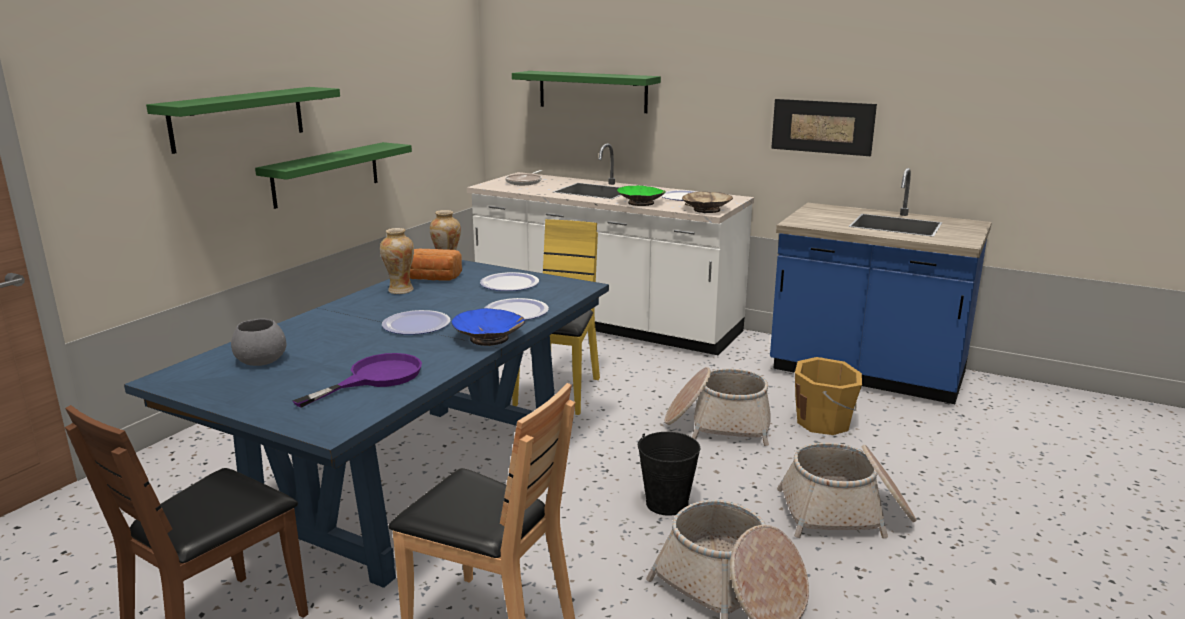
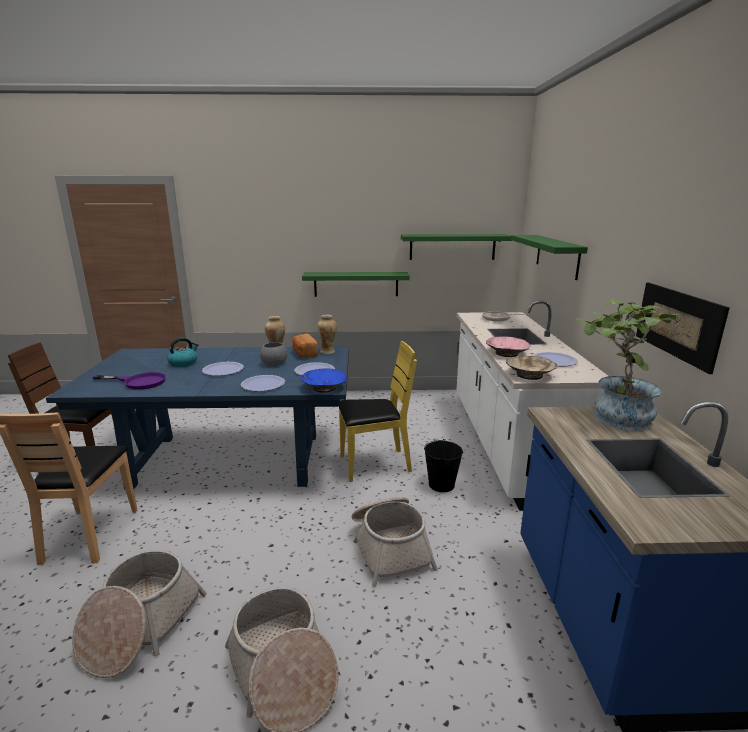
camera: 60 degrees right, 0 degrees up
green shelf [146,87,340,154] -> green shelf moved to [401,234,512,260]
grey bowl [231,318,286,366] -> grey bowl moved to [260,342,287,366]
blue bowl [452,308,525,346] -> blue bowl moved to [301,368,347,393]
green bowl [617,185,666,206] -> pink bowl [486,337,530,357]
black bucket [638,432,700,516] -> black bucket moved to [424,439,463,492]
orange bucket [795,357,862,435] -> none
none -> kettle [167,338,198,367]
none -> potted plant [575,299,680,431]

